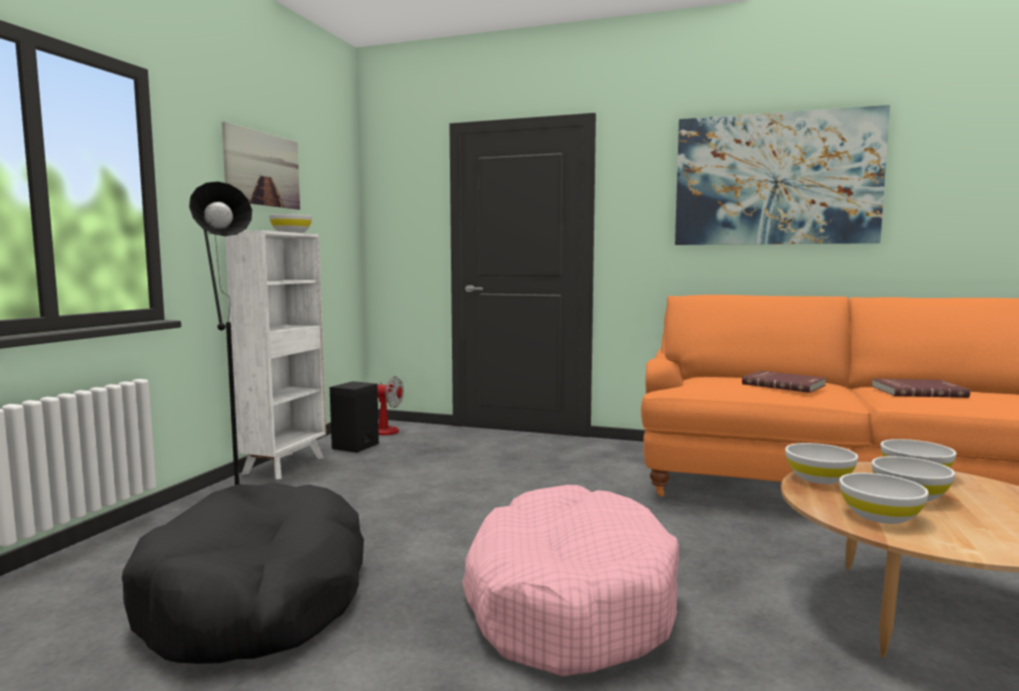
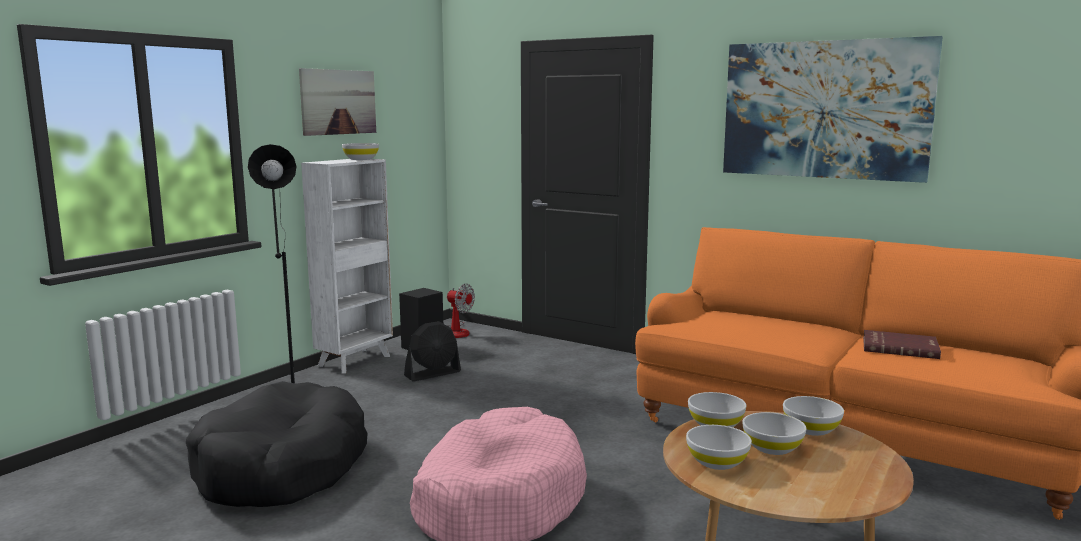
camera: 15 degrees right, 5 degrees up
red book [742,371,826,393] -> none
none -> black fan [404,321,461,382]

